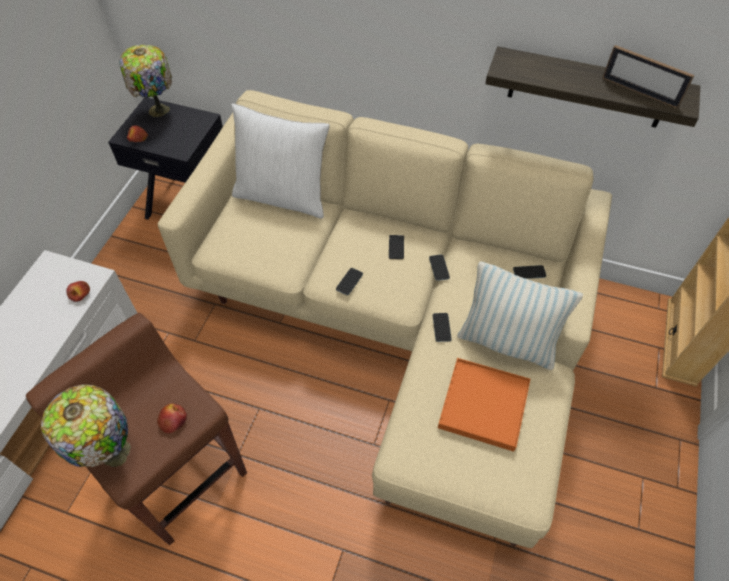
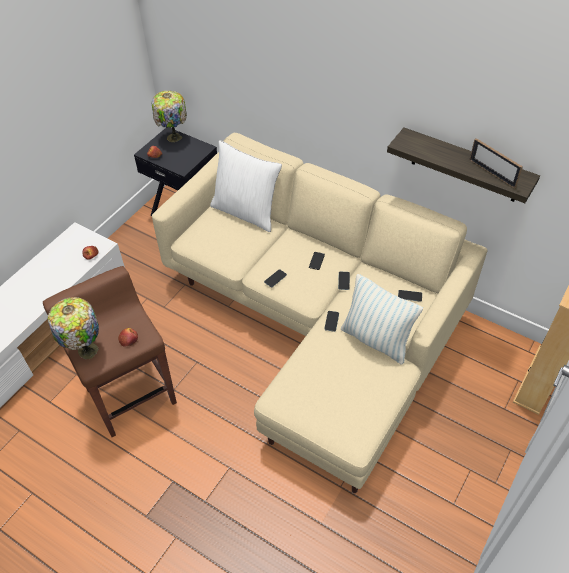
camera: 15 degrees right, 5 degrees down
orange tray [438,358,530,452] -> none

